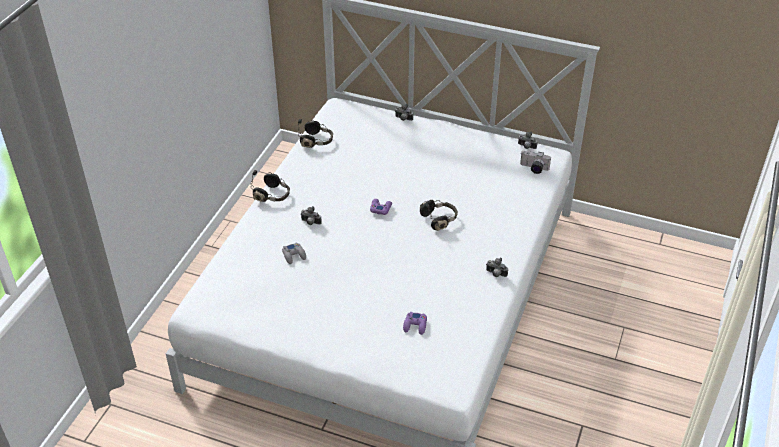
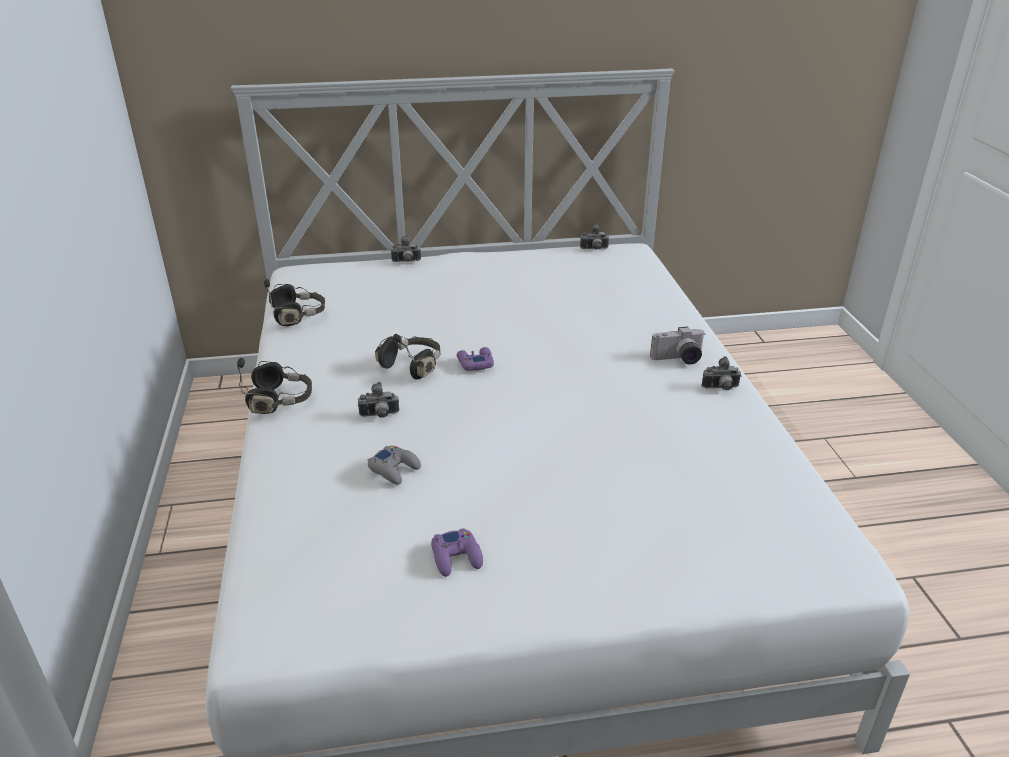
camera: 30 degrees left, 10 degrees down
purple game controller [403,312,427,335] -> purple game controller moved to [431,528,483,577]
black headphones [420,200,458,231] -> black headphones moved to [375,334,440,379]
camera [520,151,551,174] -> camera moved to [650,326,706,365]

